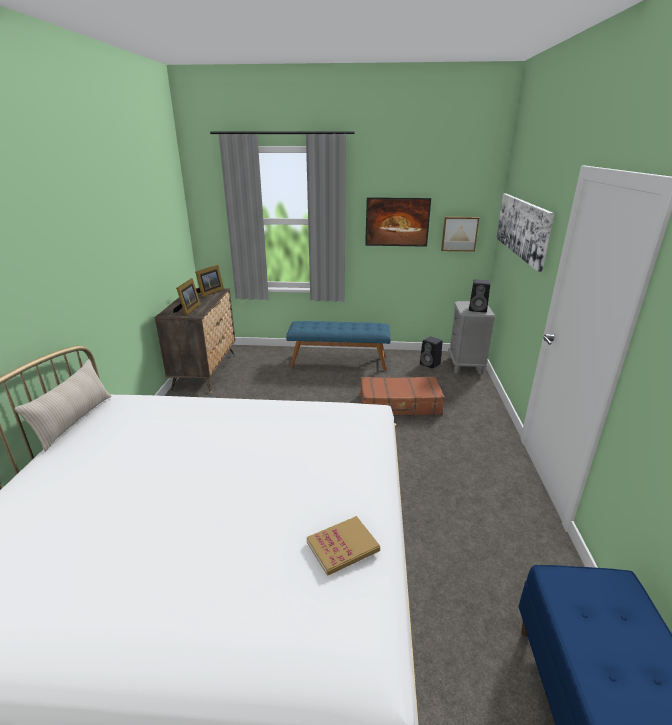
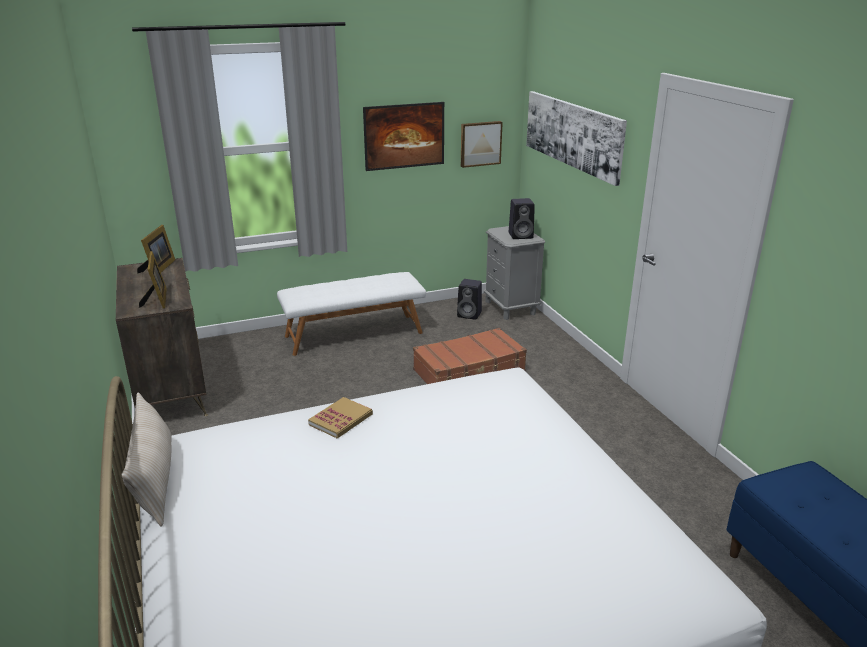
camera: 25 degrees left, 0 degrees up
blue bench [286,321,391,370] -> white bench [277,272,426,356]
book [307,516,380,576] -> book moved to [308,397,373,439]

